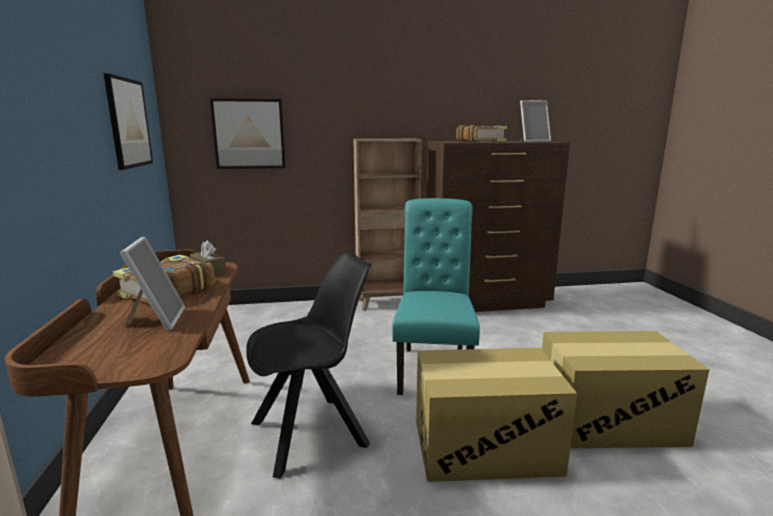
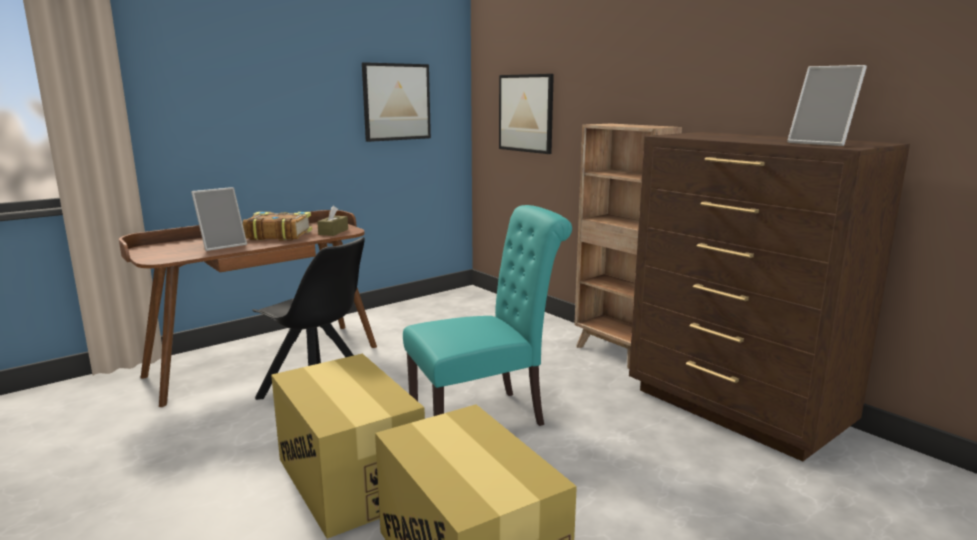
camera: 60 degrees right, 0 degrees up
book [456,125,507,142] -> none

